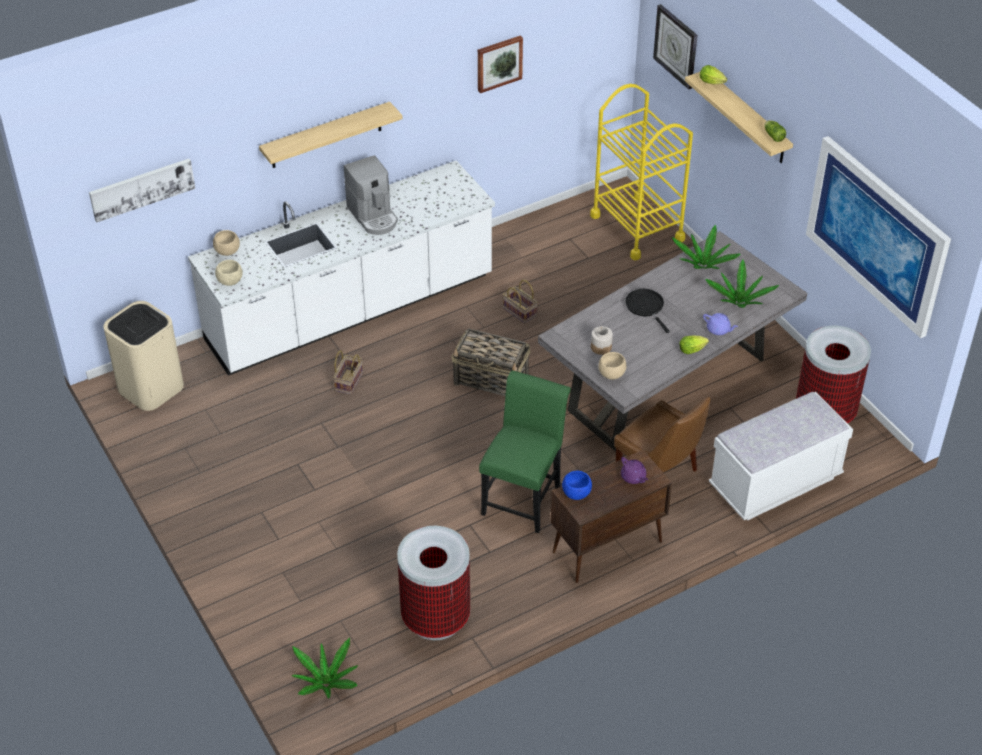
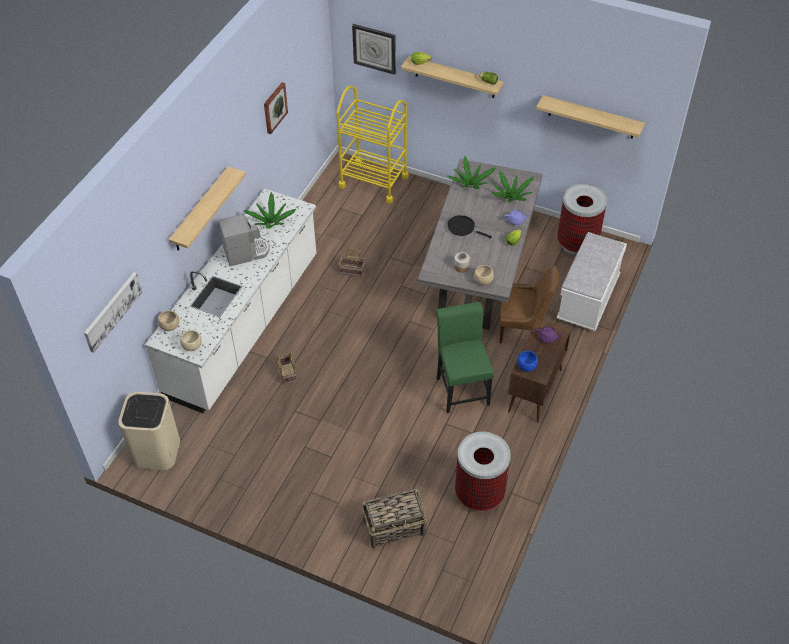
camera: 35 degrees left, 5 degrees up
potted plant [291,638,359,699] -> potted plant moved to [244,192,296,229]
coffee machine [344,155,398,235] -> coffee machine turned 45 degrees counterclockwise [219,214,270,266]
basket [451,328,530,396] -> basket moved to [362,489,428,549]
picture [806,136,951,338] -> shelf [536,95,645,139]

